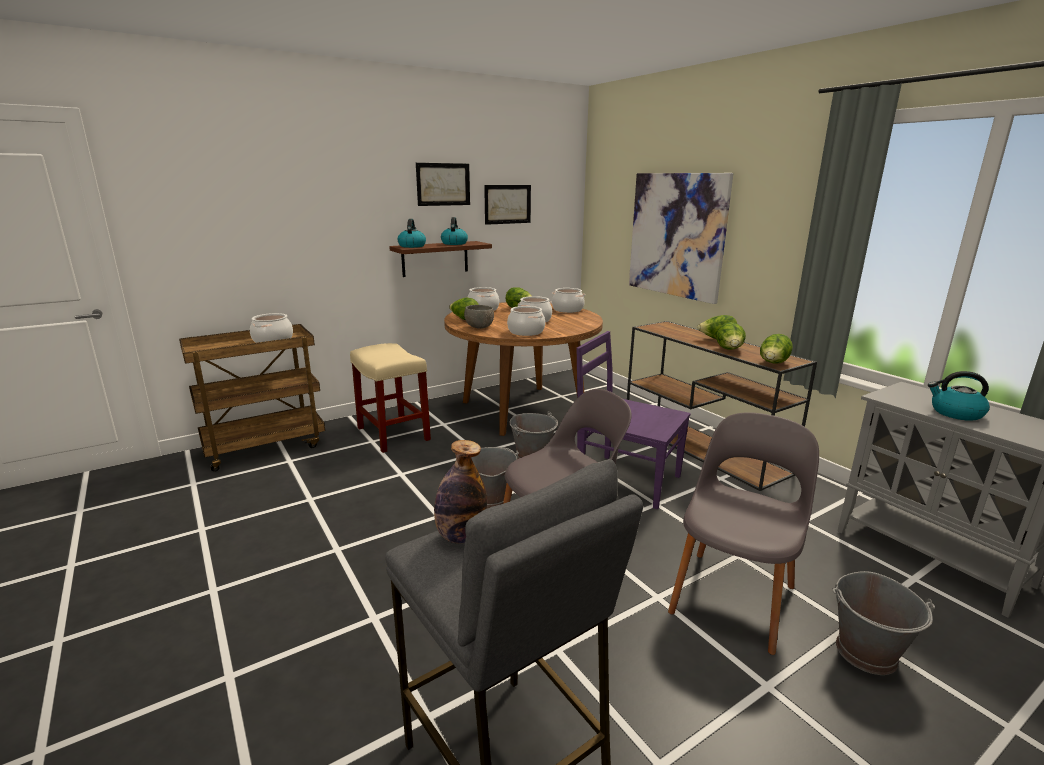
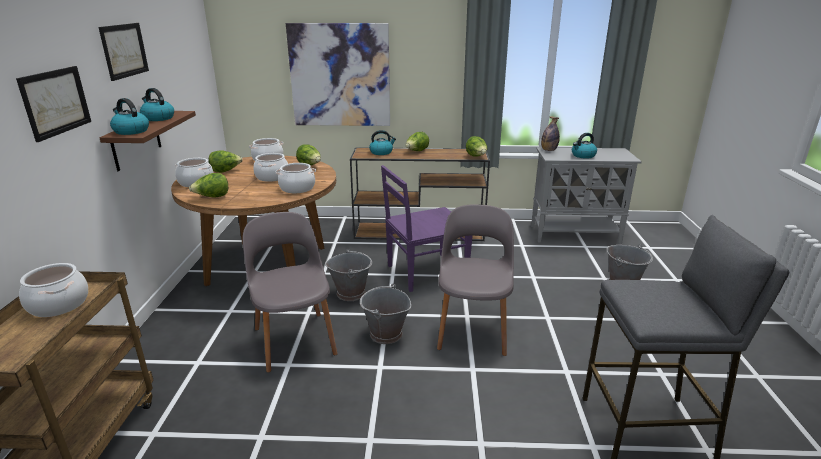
camera: 55 degrees left, 5 degrees up
beige stool [350,343,431,453] -> none
bottle [434,440,487,544] -> bottle moved to [541,116,560,151]
grey bowl [464,305,494,329] -> none
picture [484,185,531,225] -> picture moved to [16,66,91,142]
grey chair [668,412,819,655] -> grey chair moved to [243,212,337,373]
lettuce [716,322,746,350] -> lettuce moved to [296,144,321,165]
none -> kettle [369,130,396,155]

